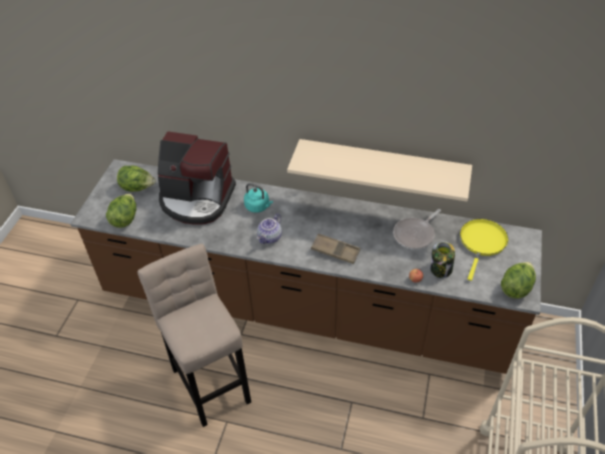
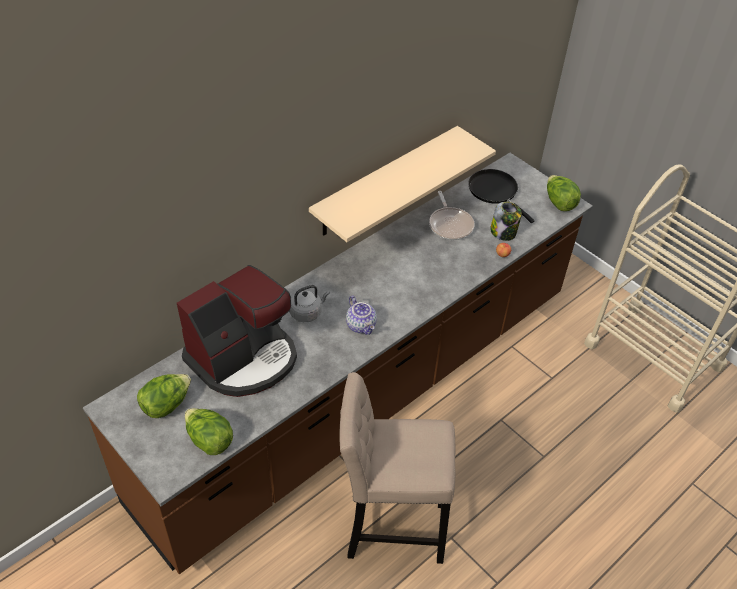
camera: 60 degrees left, 0 degrees up
turquoise kettle [244,183,273,213] -> grey kettle [289,285,330,322]
brown tray [311,233,360,264] -> none
yellow frying pan [460,219,508,281] -> black frying pan [468,169,535,223]

